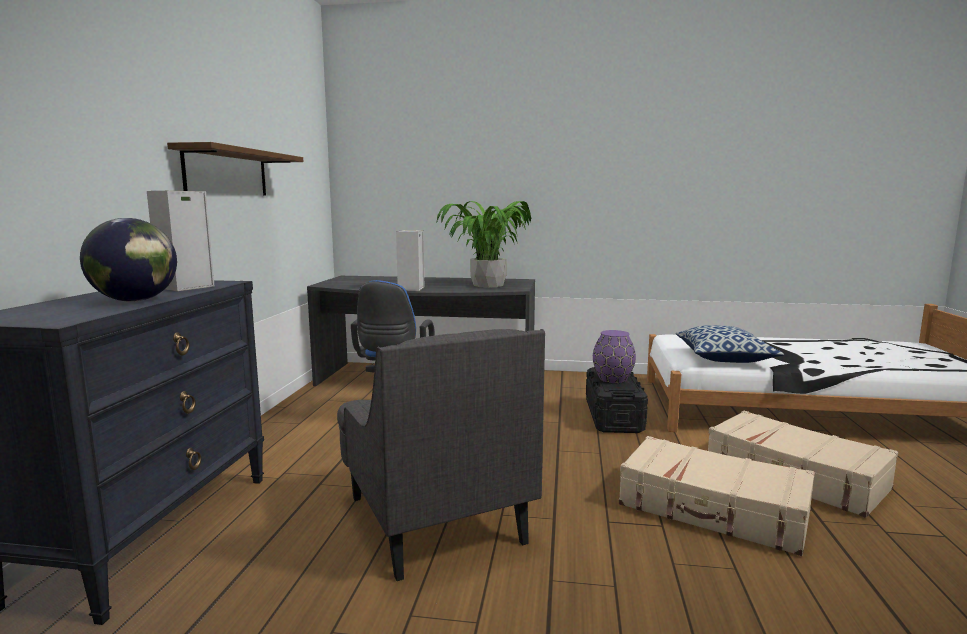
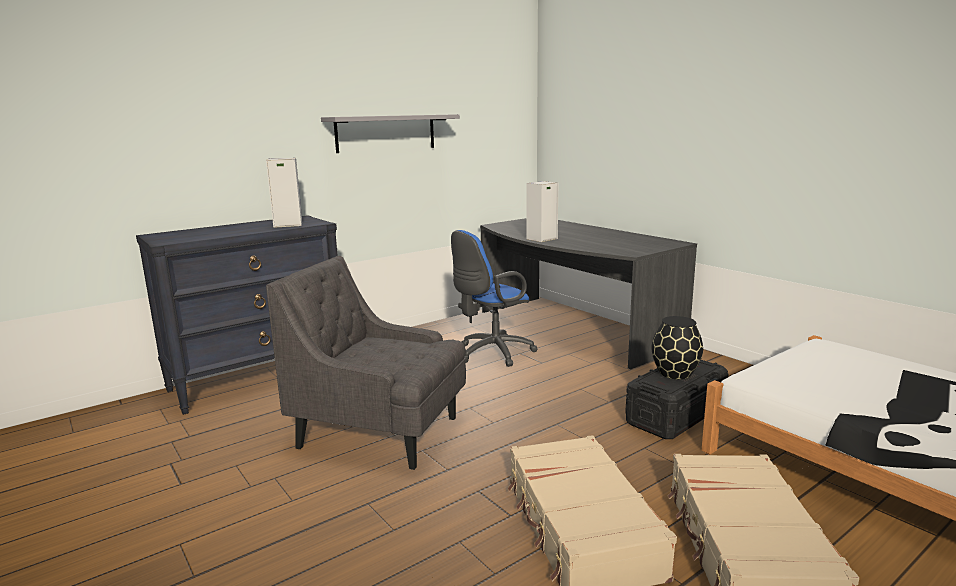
camera: 45 degrees right, 5 degrees up
globe [80,218,177,302] -> none
brown shelf [167,142,303,196] -> grey shelf [321,114,460,153]
grey armchair [337,329,545,581] -> grey armchair turned 90 degrees clockwise [266,256,466,470]
potted plant [437,201,531,288] -> none
purple vase [593,330,636,383] -> black vase [652,316,703,380]
pillow [676,325,784,363] -> none

